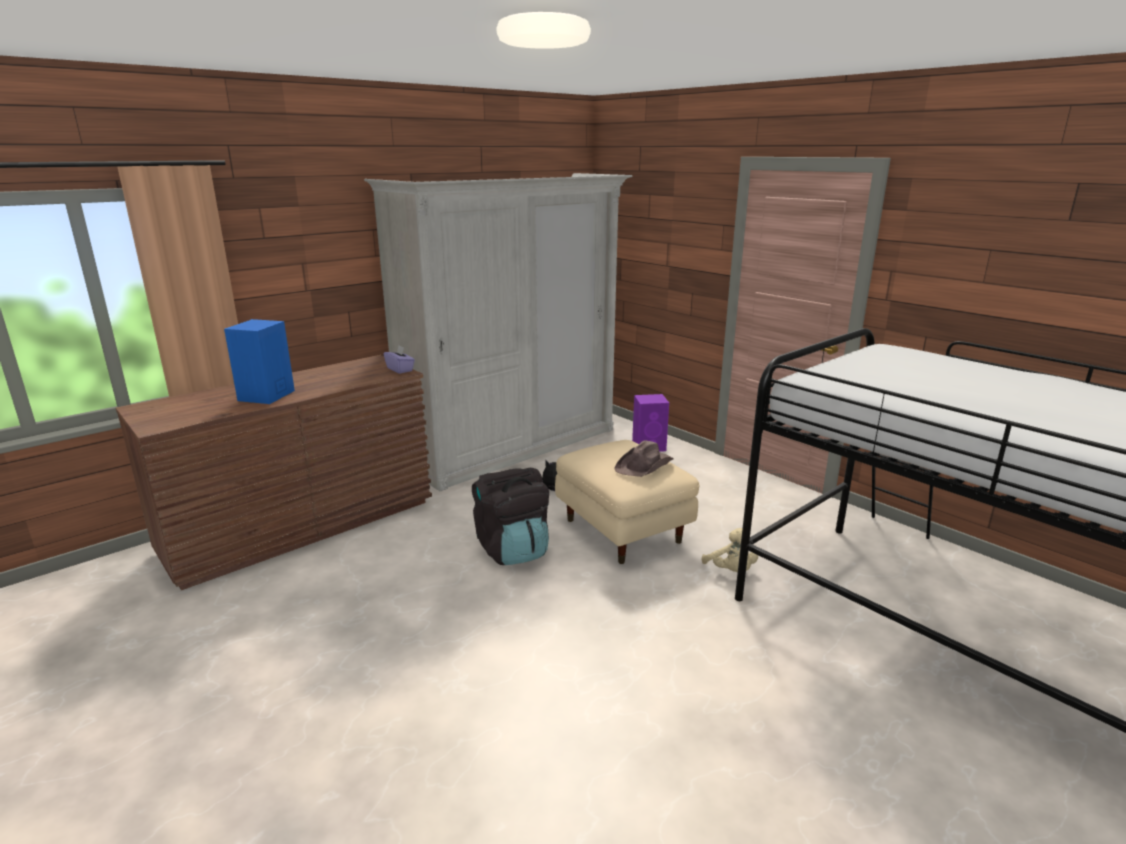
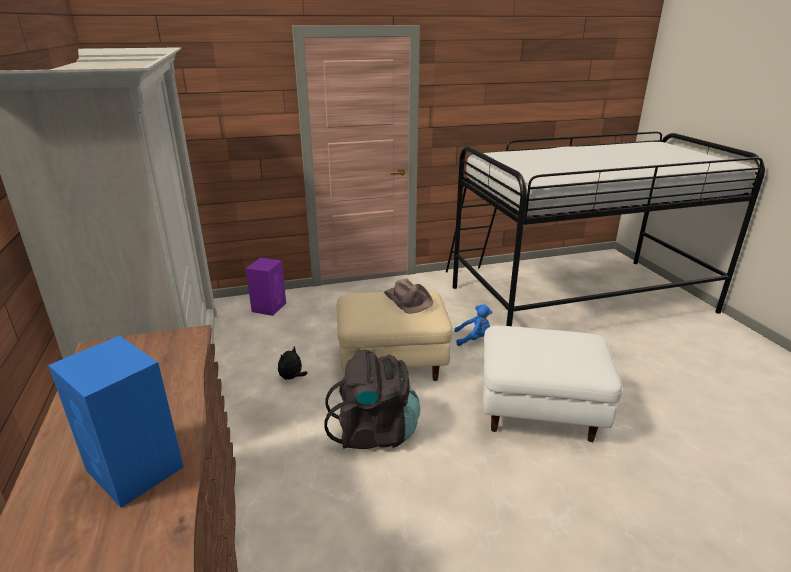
camera: 65 degrees left, 5 degrees up
purple tissue box [384,345,415,374] -> none
beige plush toy [702,528,758,572] -> blue plush toy [454,304,492,346]
none -> white ottoman [483,326,623,442]

